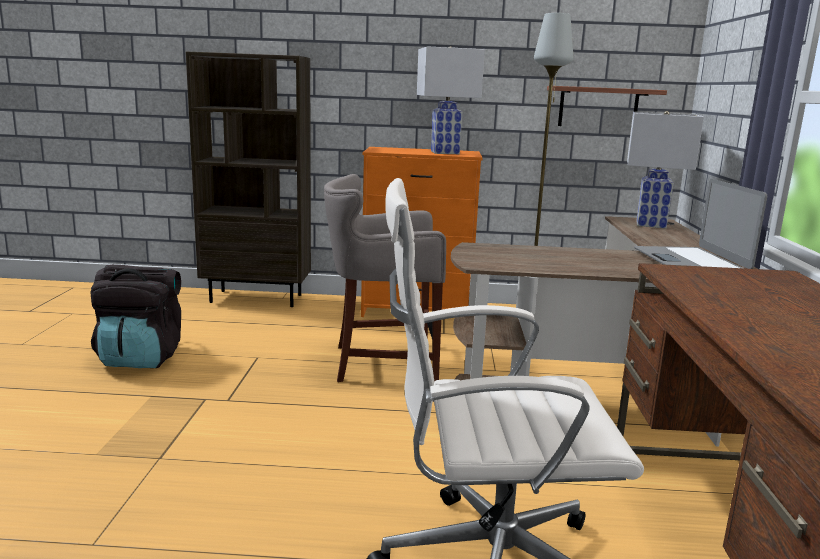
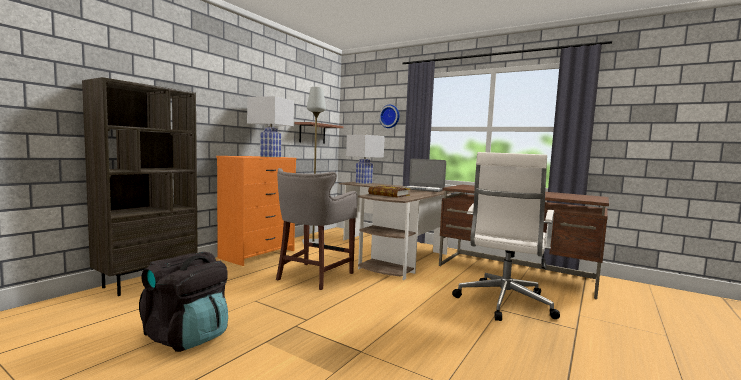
camera: 60 degrees left, 10 degrees down
none -> book [368,185,410,197]
none -> wall clock [379,105,400,128]

